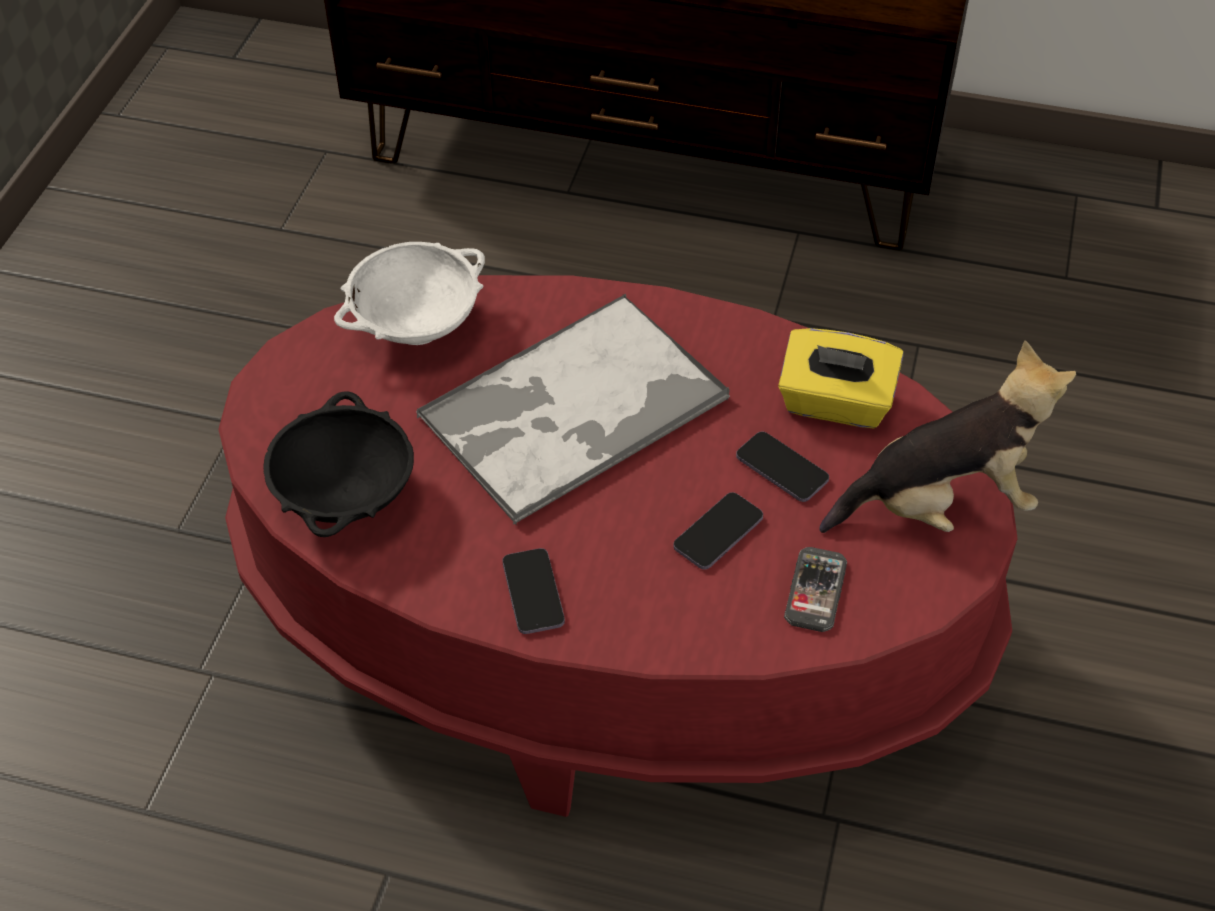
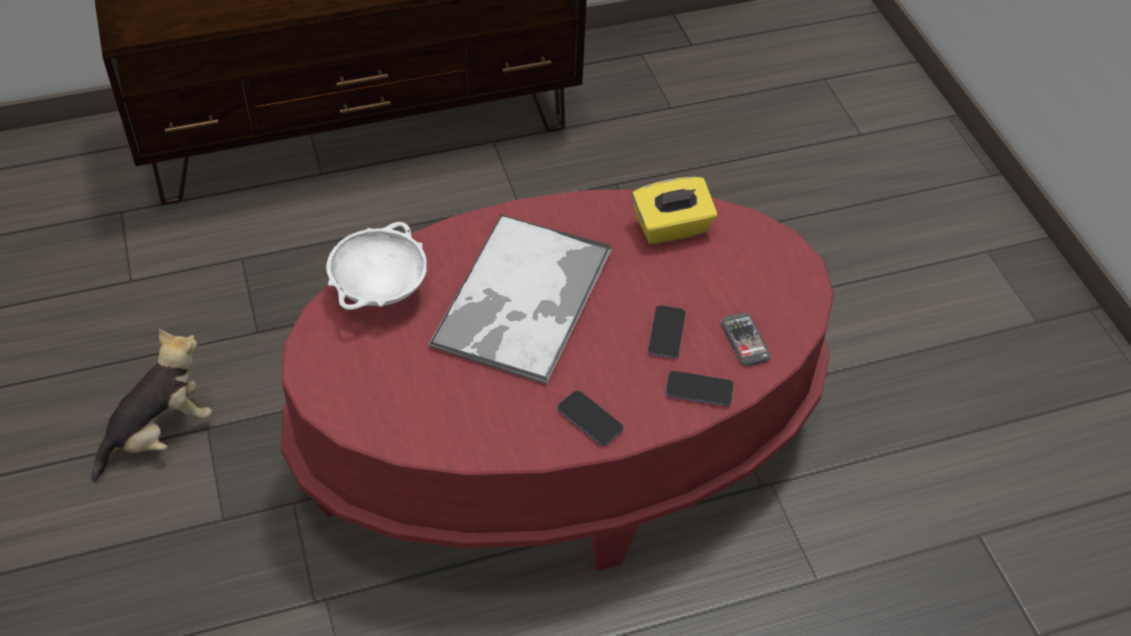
camera: 35 degrees left, 0 degrees up
black bowl [263,391,414,537] -> none
phone [736,431,829,502] -> phone moved to [666,371,734,407]
plush toy [819,340,1076,533] -> plush toy moved to [92,329,212,482]

